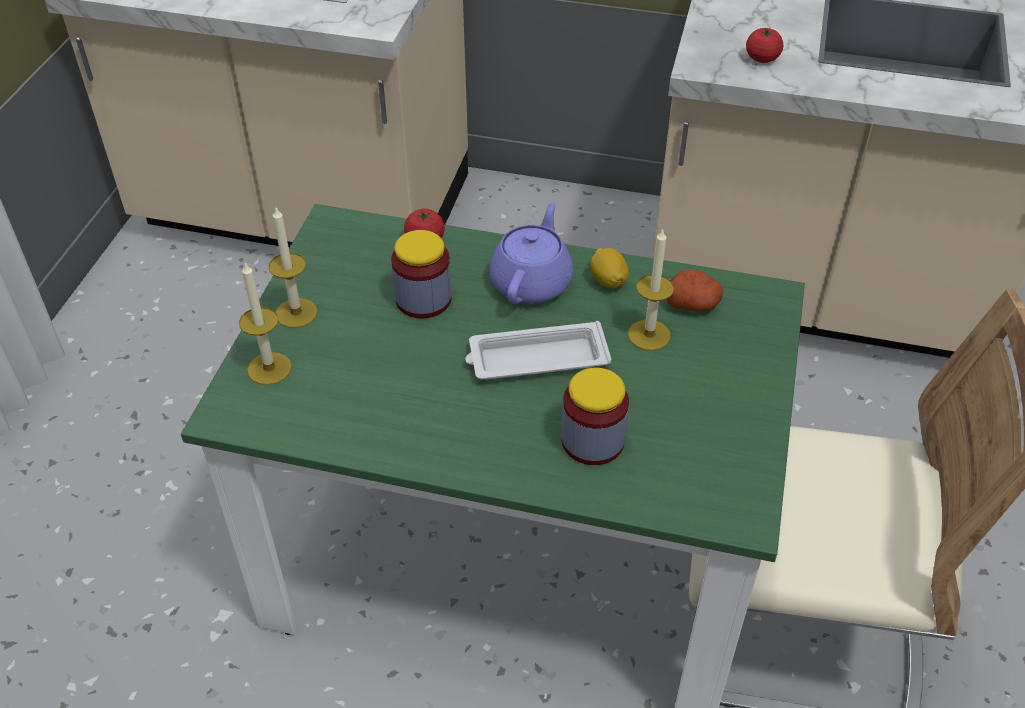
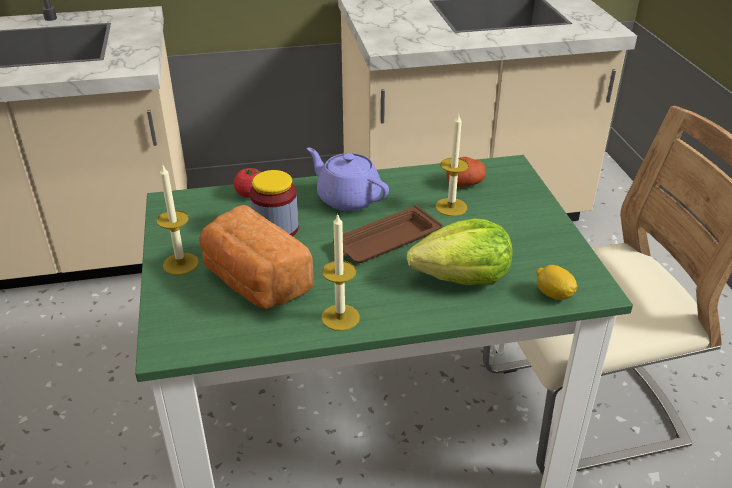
camera: 25 degrees left, 10 degrees down
candle [239,262,292,385] -> candle moved to [321,213,360,331]
white tray [465,321,612,380] -> brown tray [333,205,442,263]
purple teapot [489,201,573,304] -> purple teapot turned 45 degrees counterclockwise [307,147,389,211]
jar [561,368,629,465] -> lettuce [407,219,513,285]
lemon [590,248,629,288] -> lemon moved to [536,265,577,300]
tomato [746,28,783,63] -> none
none -> bread [199,205,314,309]

